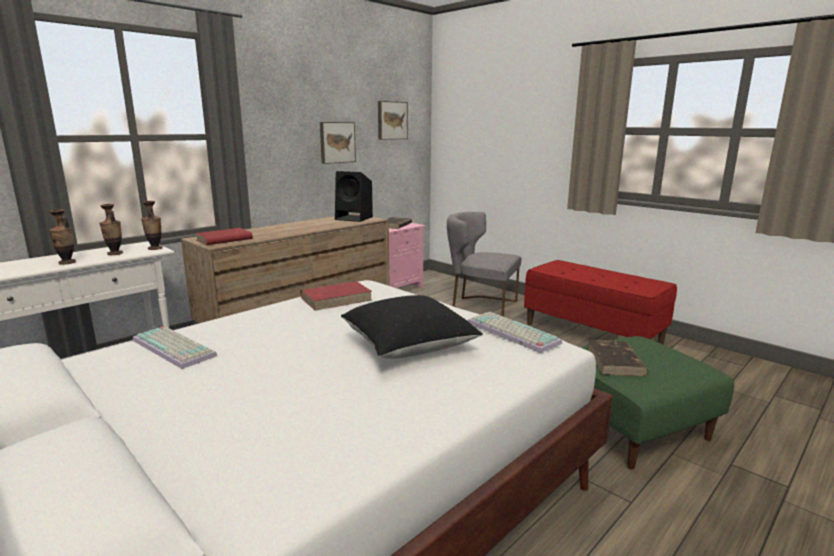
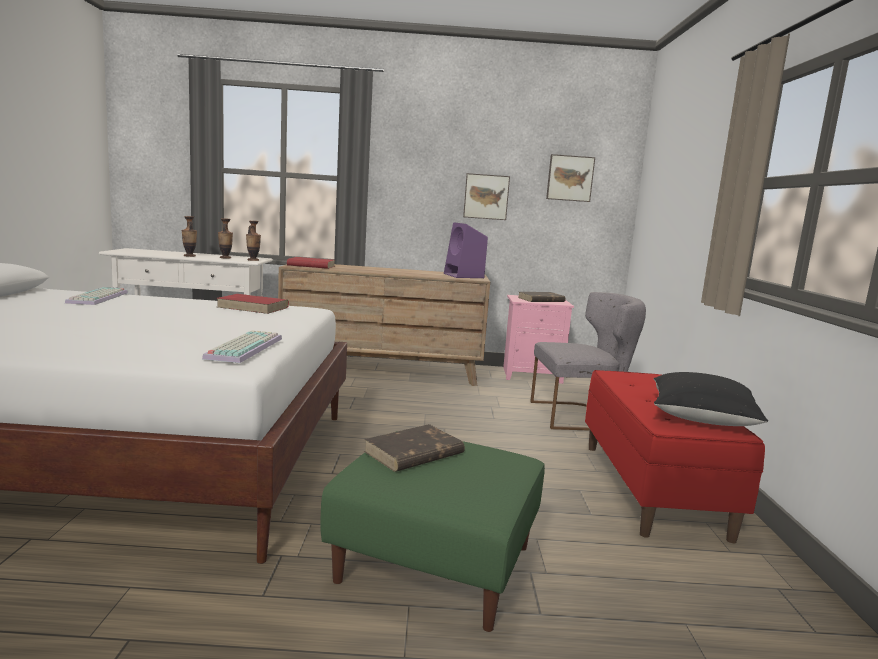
camera: 45 degrees right, 5 degrees down
black speaker [335,171,373,222] -> purple speaker [444,222,488,278]
black pillow [341,295,483,359] -> black pillow moved to [654,372,768,426]
grey chair [447,212,522,317] -> grey chair turned 105 degrees clockwise [530,292,646,431]

